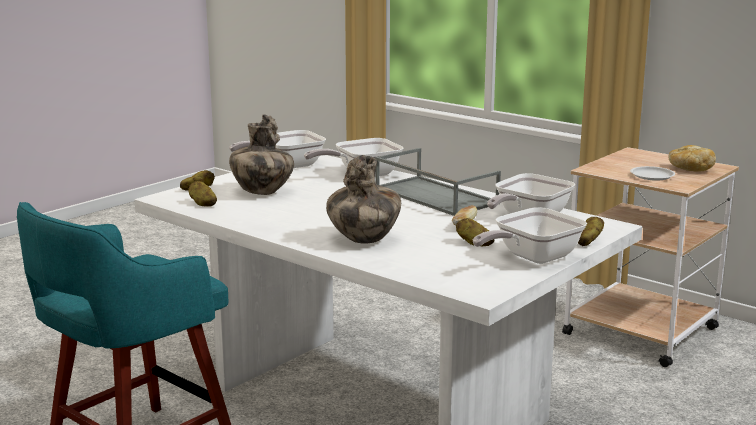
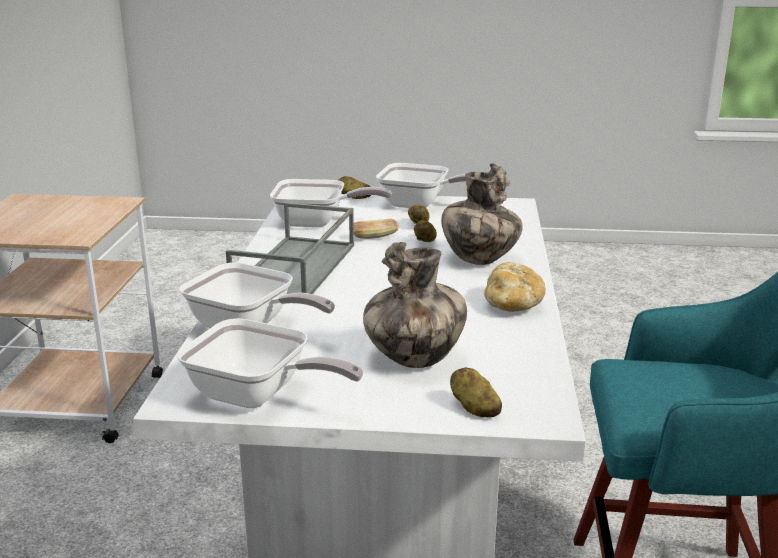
camera: 125 degrees left, 5 degrees up
potato [188,181,217,207] -> potato moved to [414,220,437,242]
white plate [630,166,675,180] -> none
bread [668,145,716,172] -> bread moved to [484,262,546,312]

